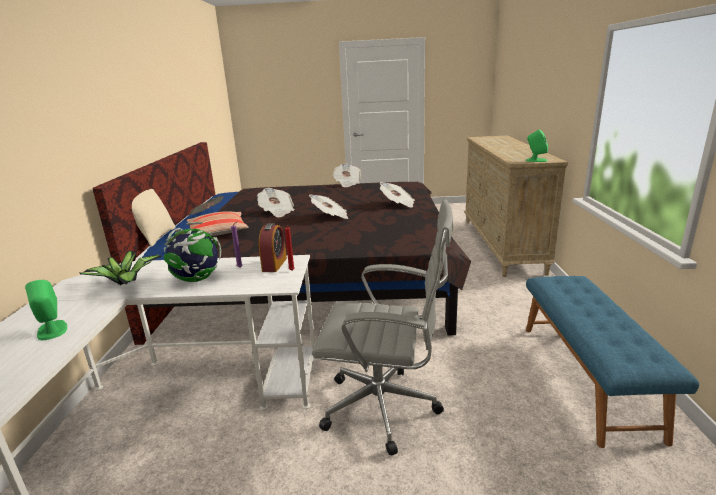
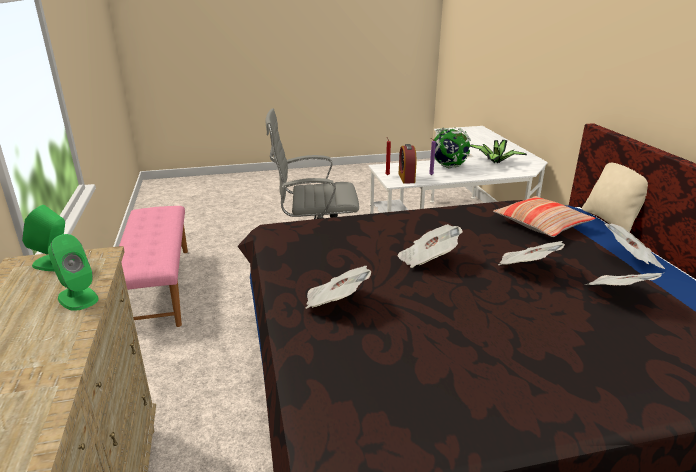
camera: 165 degrees right, 5 degrees up
green speaker [25,280,67,340] -> green speaker moved to [48,234,99,311]
newspaper [333,164,361,187] -> newspaper moved to [584,273,662,285]
blue bench [526,276,699,448] -> pink bench [119,206,188,327]

